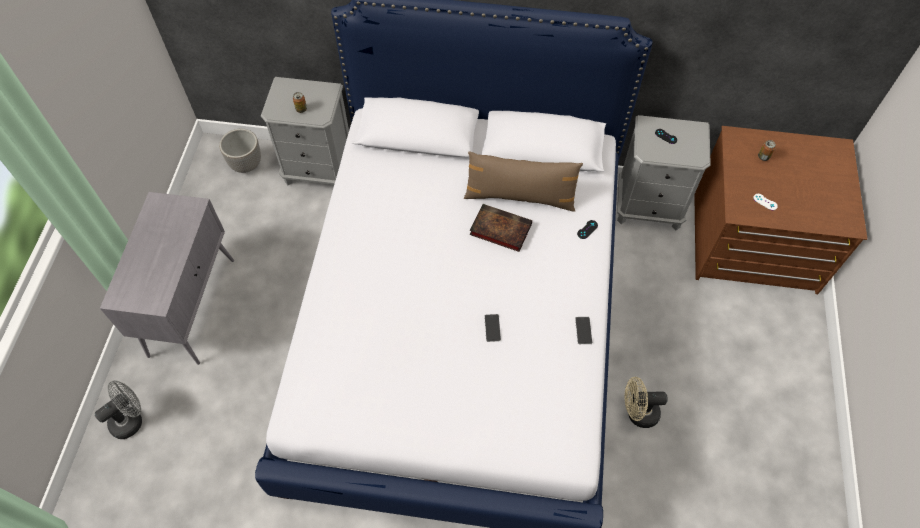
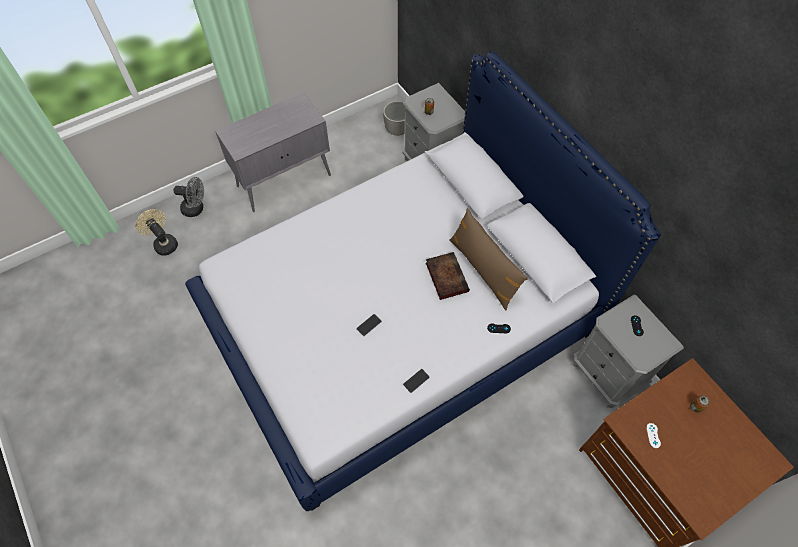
camera: 50 degrees right, 0 degrees up
beige fan [625,377,668,428] -> beige fan moved to [135,209,178,256]

